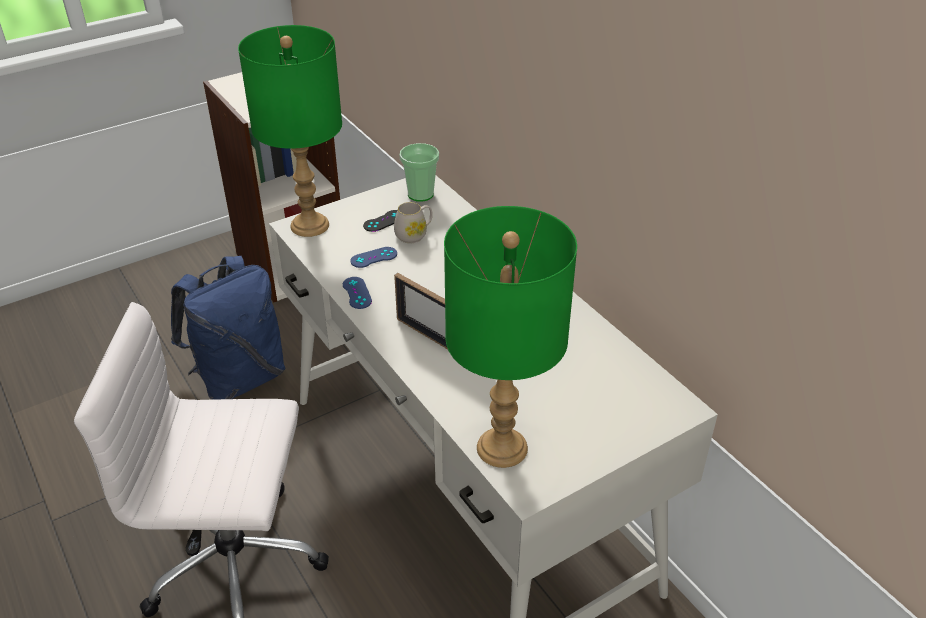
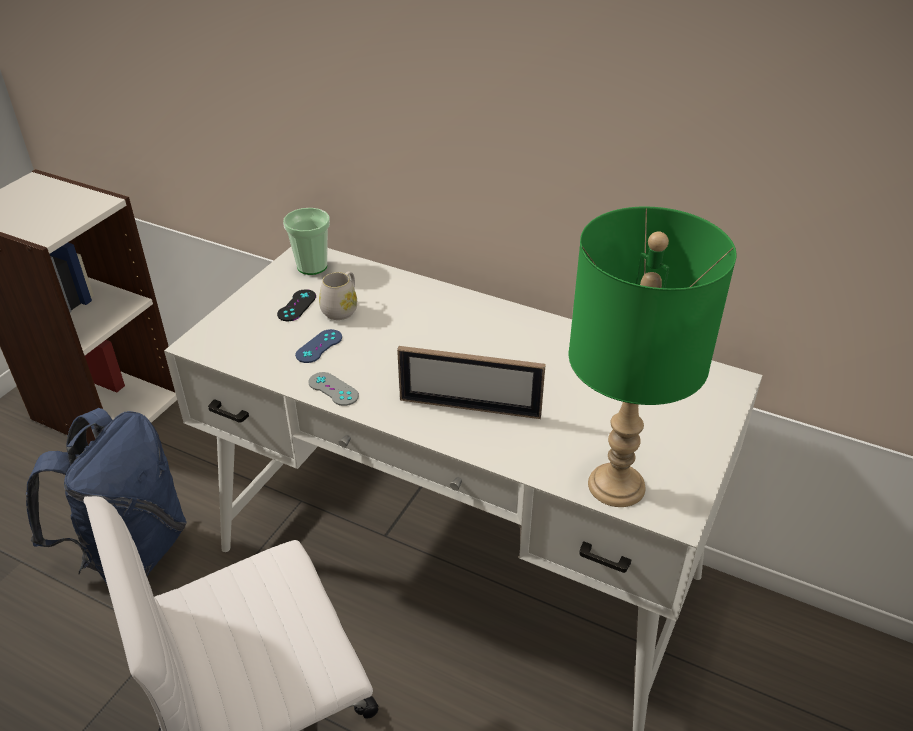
camera: 30 degrees left, 0 degrees up
green table lamp [238,25,342,237] -> none
blue game controller [343,277,372,309] -> grey game controller [309,372,359,406]

